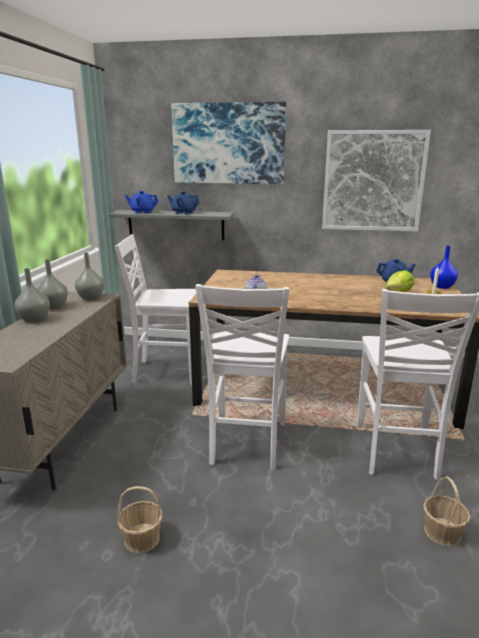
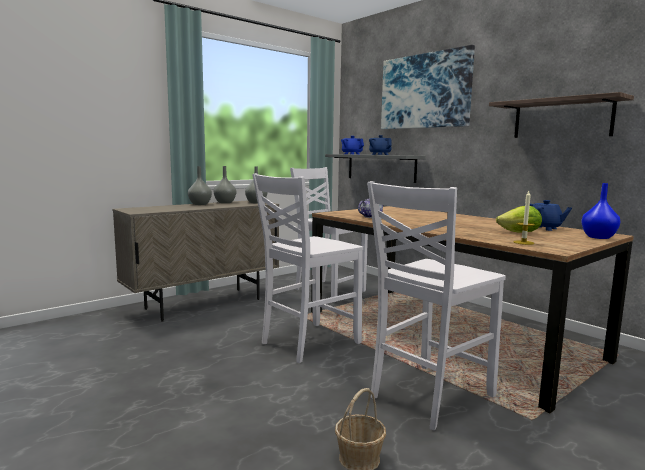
camera: 40 degrees right, 10 degrees down
basket [118,486,163,553] -> none
picture [322,130,431,232] -> shelf [489,92,634,138]

